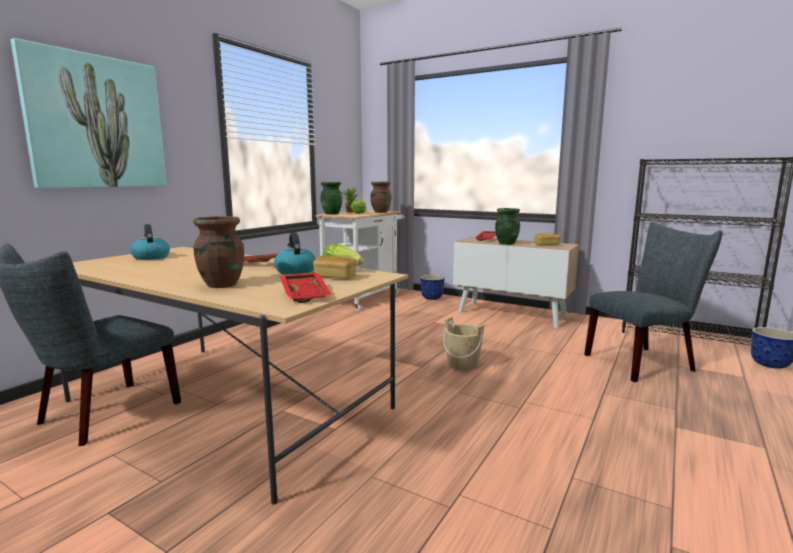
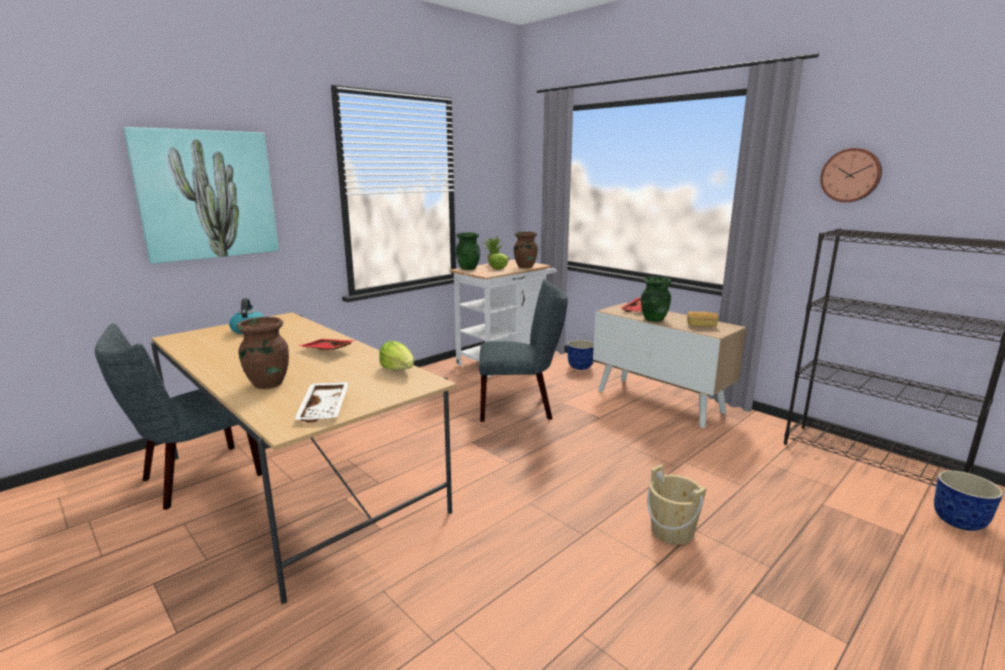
camera: 15 degrees right, 5 degrees up
kettle [274,232,316,274] -> none
red tray [280,272,331,303] -> white tray [294,382,349,423]
bread [313,256,357,279] -> none
beige bucket [443,317,485,370] -> beige bucket moved to [647,464,707,545]
grey chair [584,222,722,382] -> grey chair moved to [479,279,568,422]
none -> wall clock [820,148,882,202]

